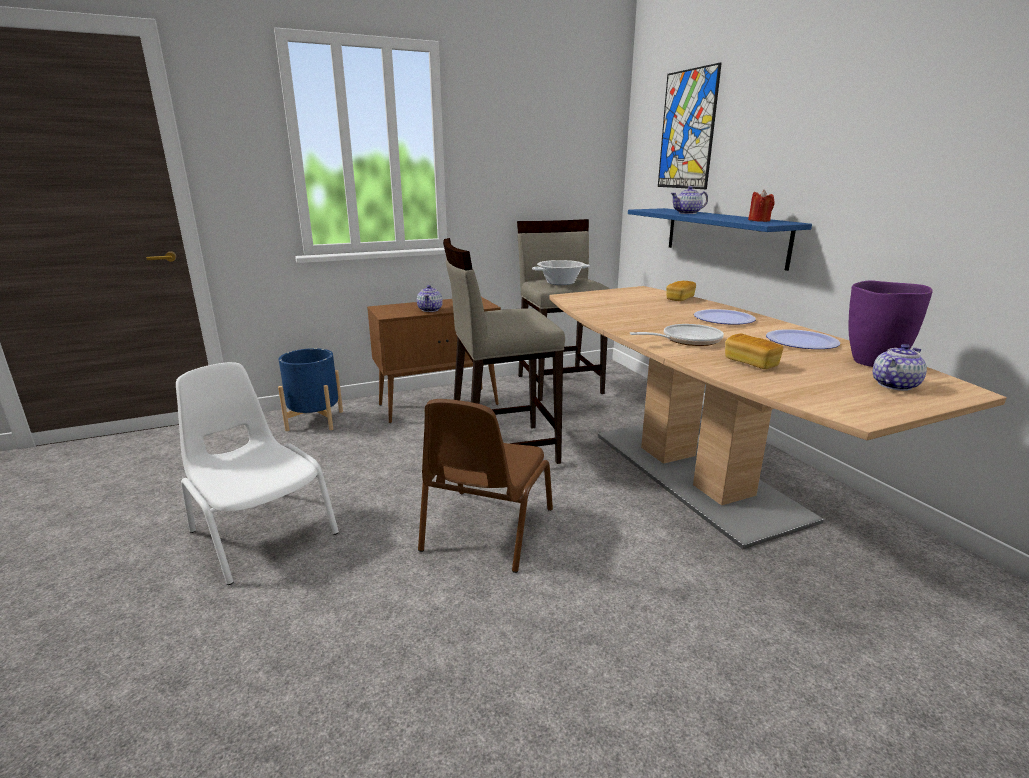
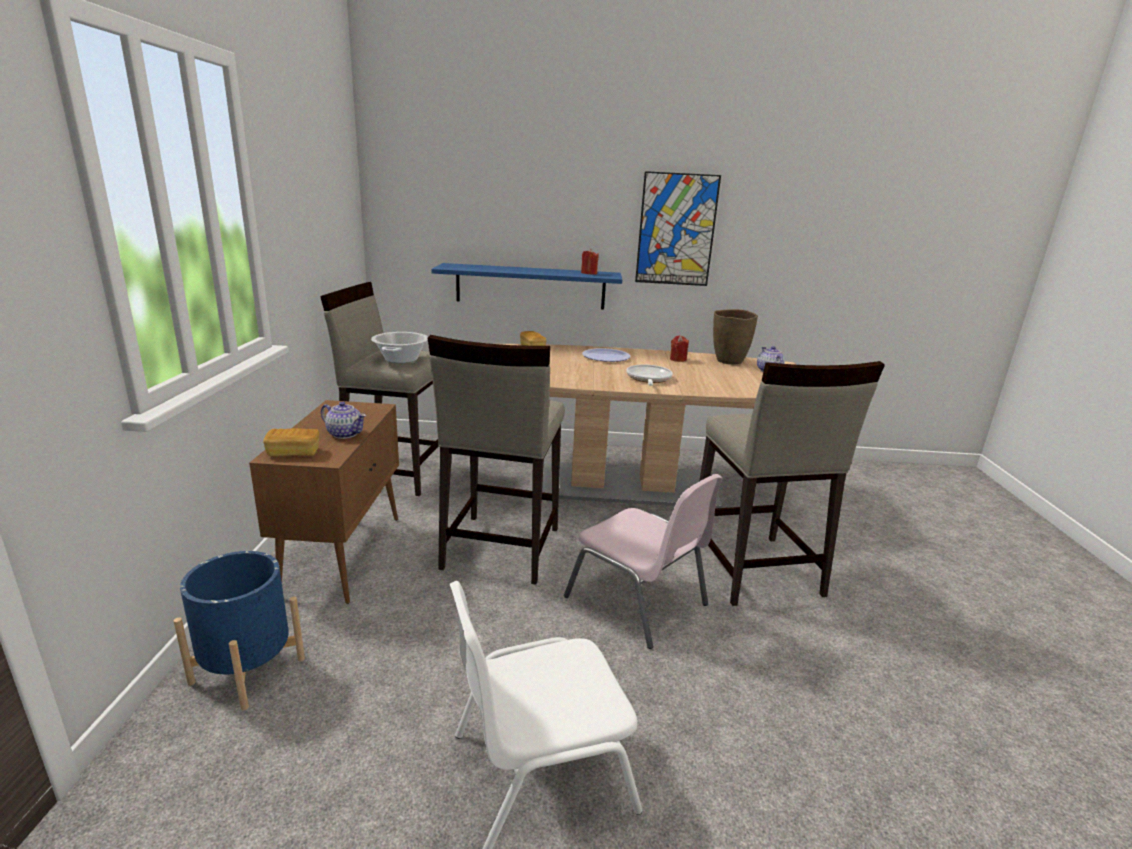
camera: 65 degrees left, 0 degrees up
brown chair [418,399,553,573] -> pink chair [564,474,723,649]
picture [658,63,722,189] -> picture moved to [635,171,721,286]
teapot [670,186,708,214] -> none
bread [725,333,783,369] -> bread moved to [263,428,319,456]
plate [766,329,840,349] -> red candle [670,336,689,362]
purple vase [848,281,933,367] -> brown vase [713,309,758,364]
none -> beige stool [700,361,885,606]

